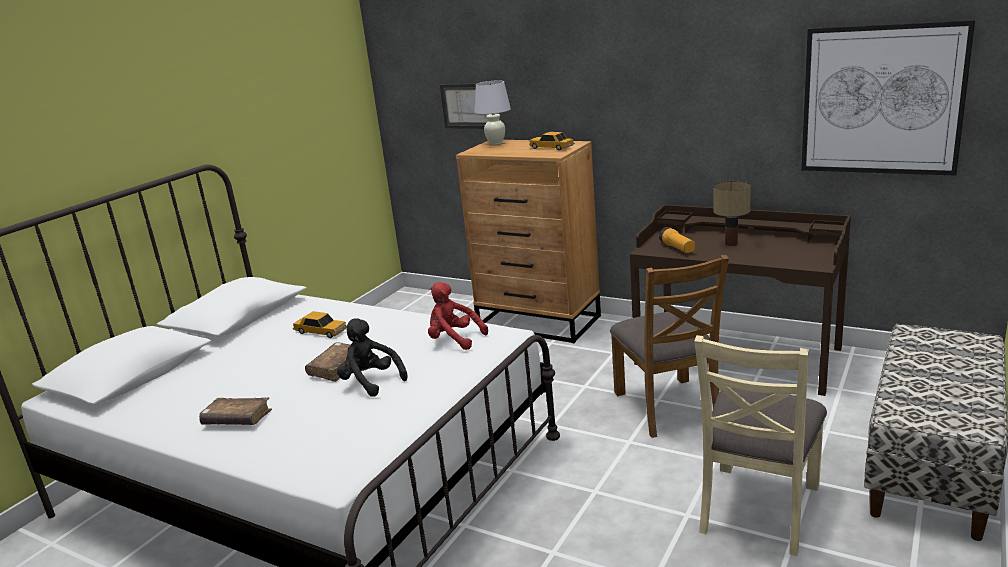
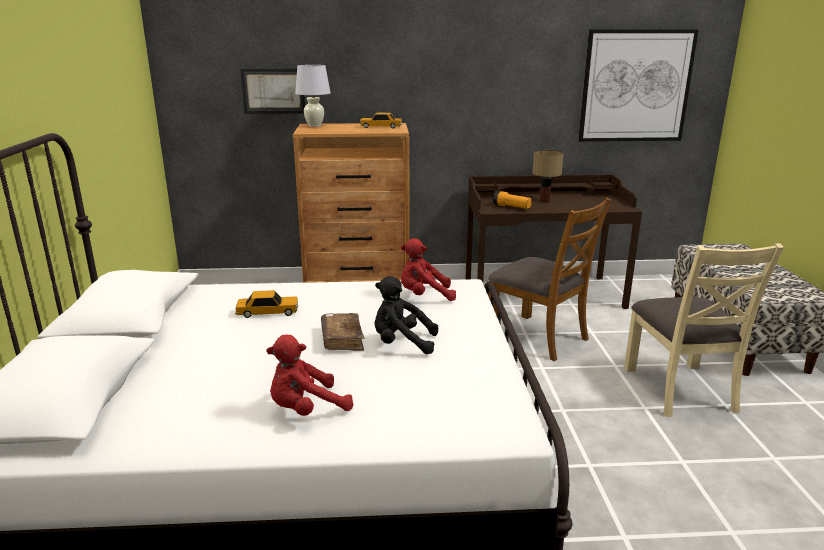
camera: 35 degrees left, 0 degrees up
brown book [199,397,272,425] -> red plush toy [266,335,353,416]

